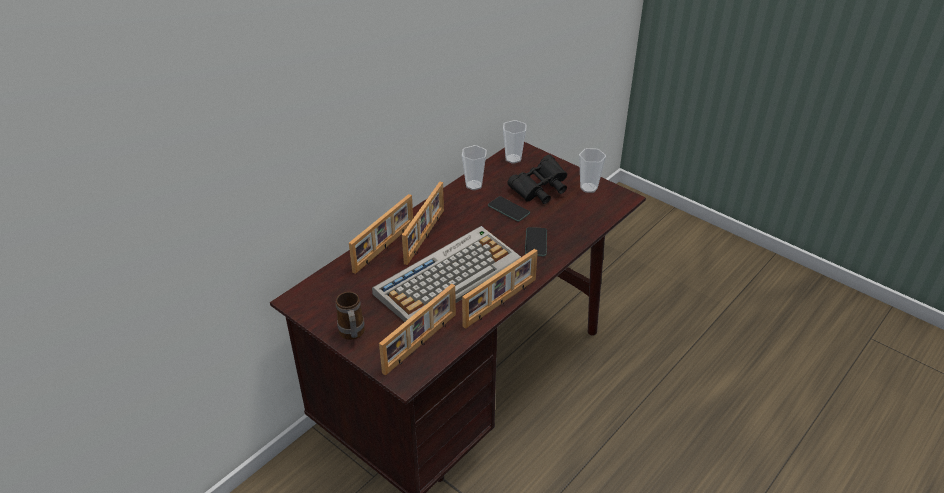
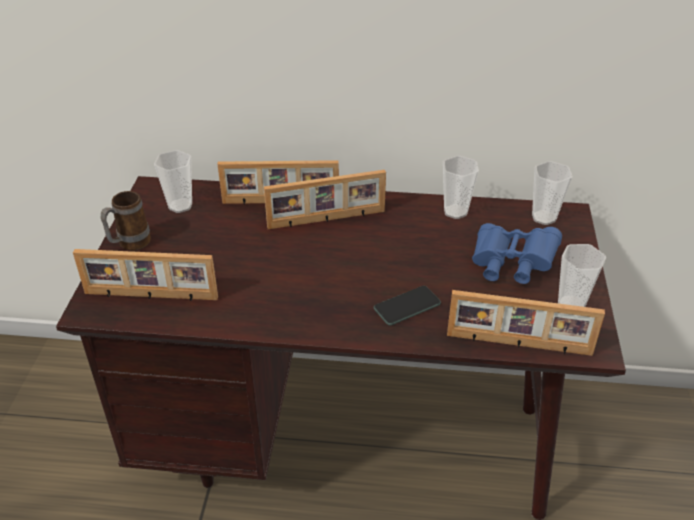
camera: 55 degrees right, 0 degrees up
keyboard [372,226,521,322] -> none
picture frame [462,249,538,329] -> picture frame moved to [447,290,605,356]
phone [488,196,530,222] -> none
black binoculars [508,155,567,204] -> blue binoculars [472,223,562,284]
none -> cup [154,150,192,213]

